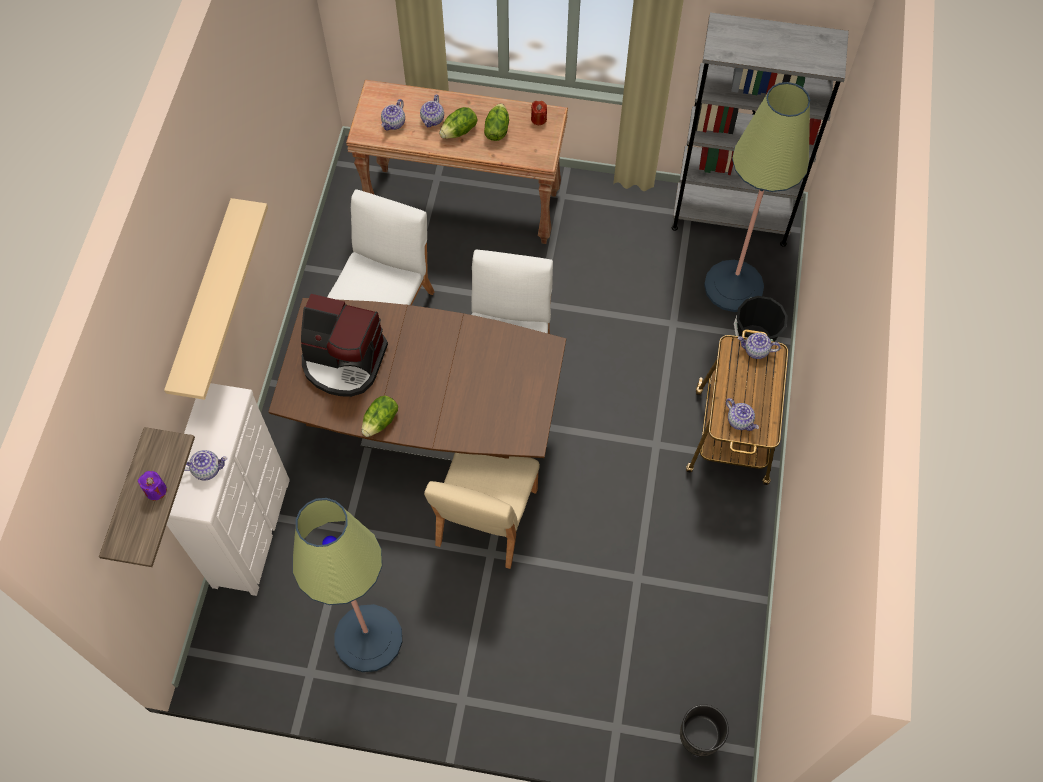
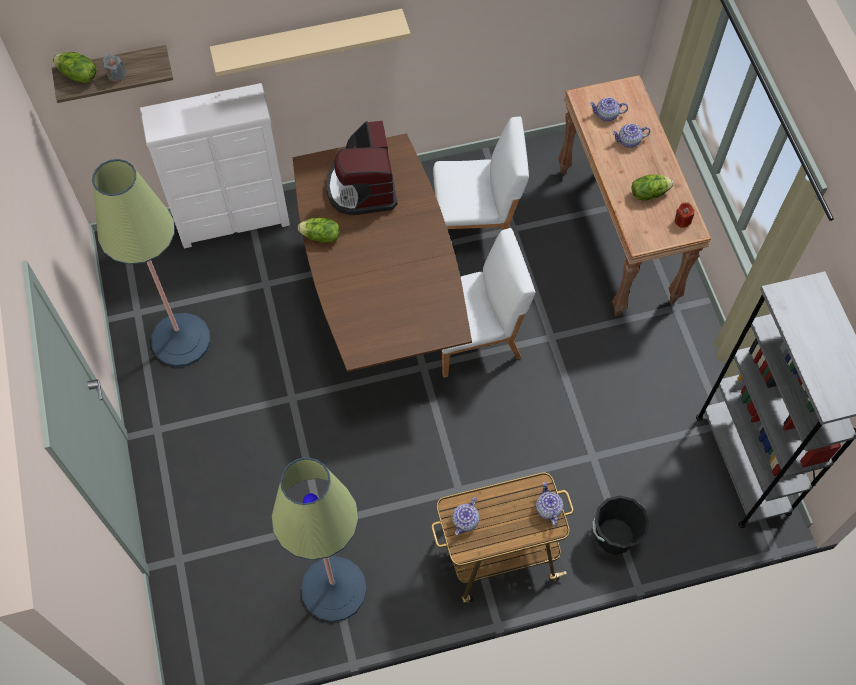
camera: 65 degrees right, 0 degrees up
purple candle [138,471,167,500] -> grey candle [103,54,126,83]
teapot [184,450,228,480] -> none
beige chair [424,453,540,569] -> none
lettuce [439,107,478,139] -> lettuce moved to [53,52,96,83]
black planter [680,704,729,761] -> none
floor lamp [704,82,810,312] -> floor lamp moved to [271,457,367,622]

